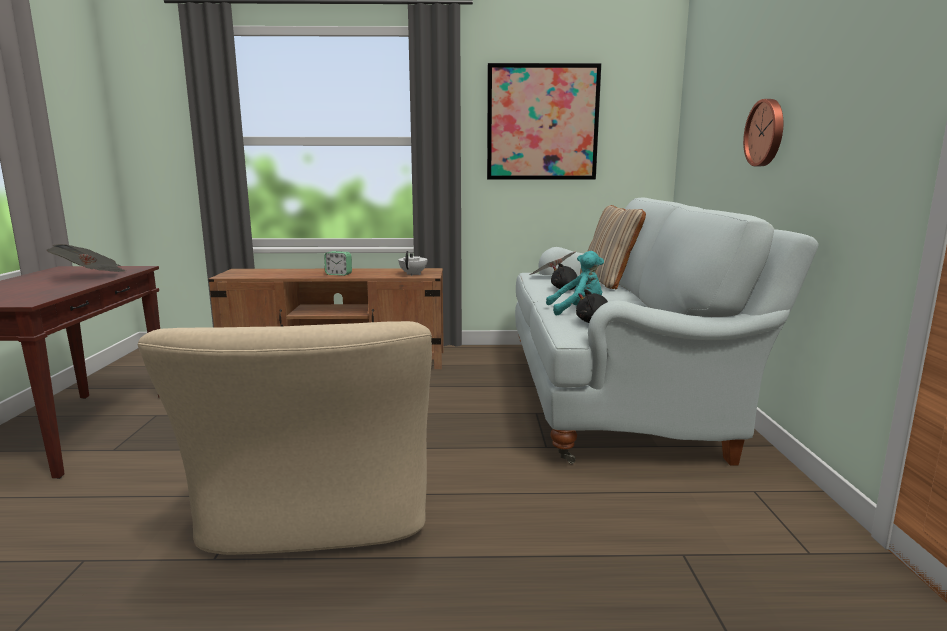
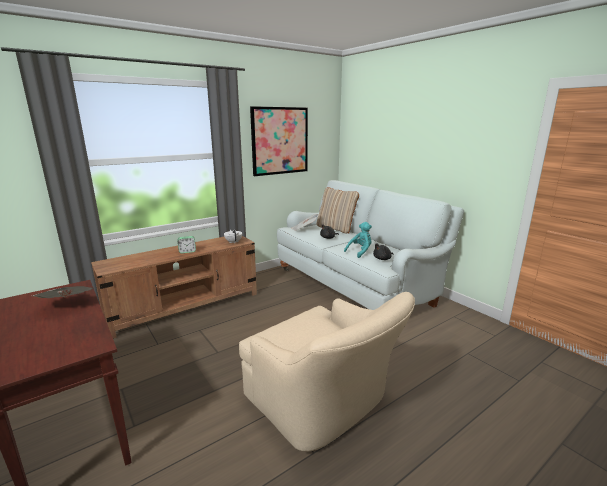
camera: 35 degrees left, 5 degrees up
wall clock [743,99,783,166] -> none

